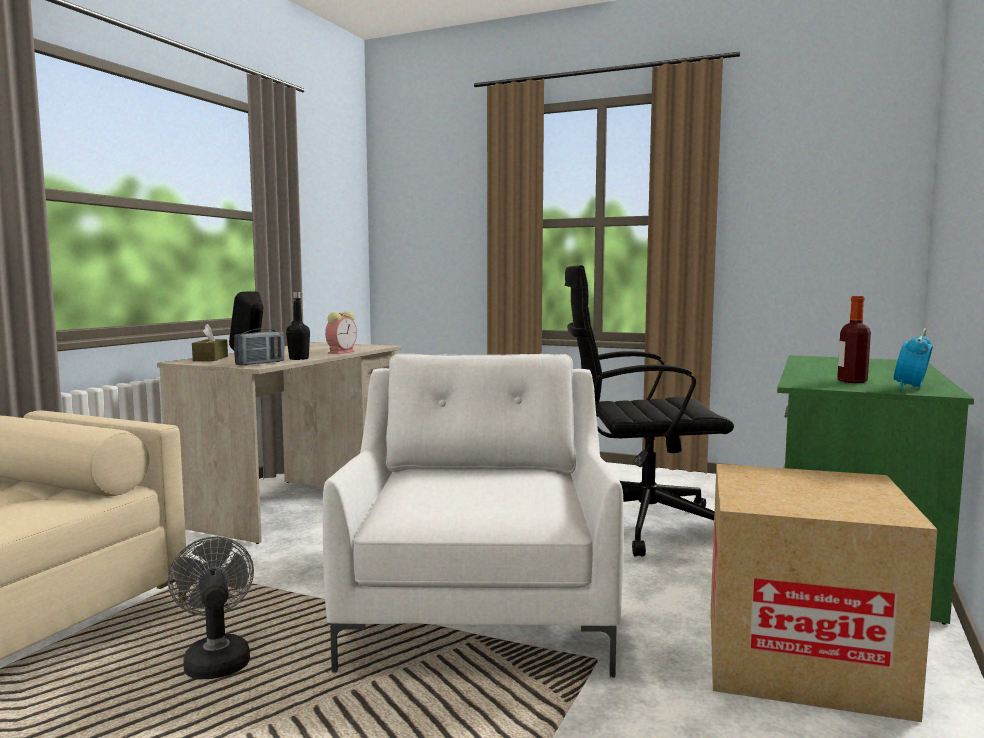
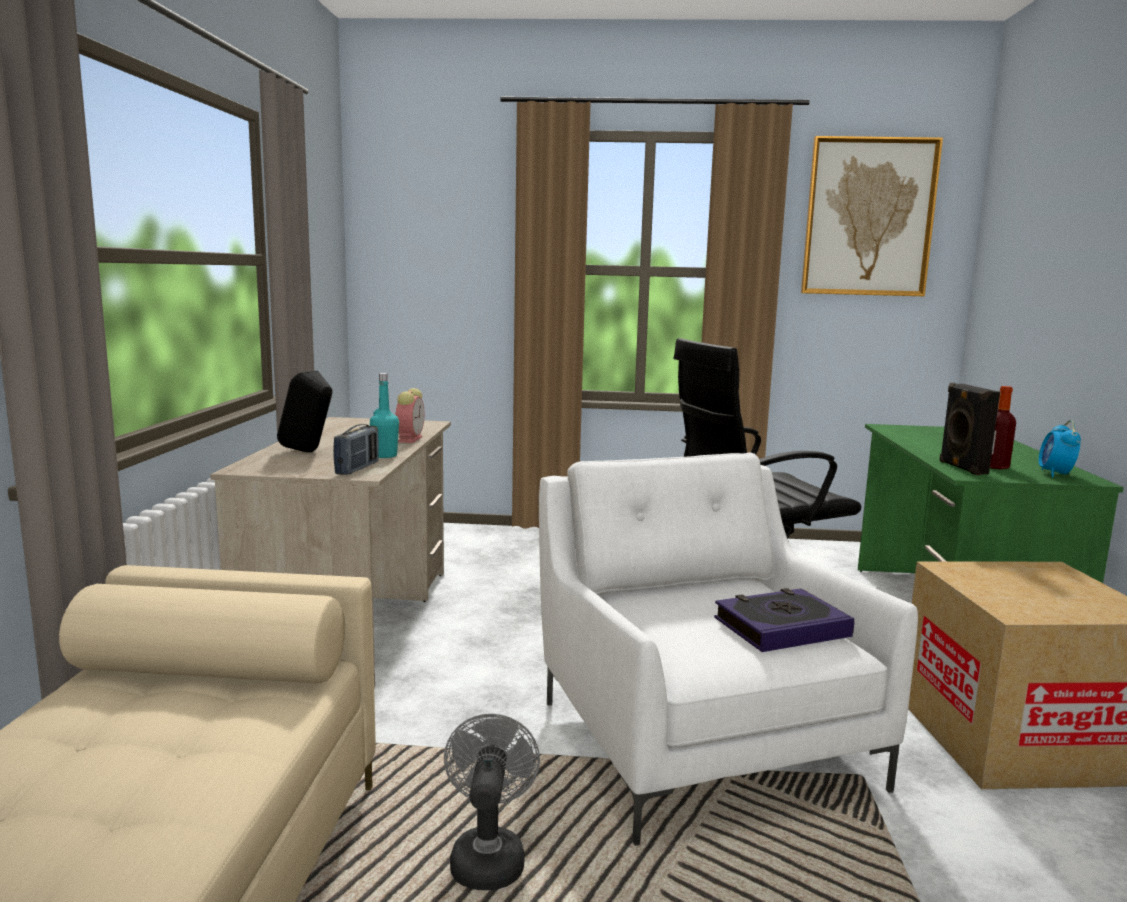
camera: 20 degrees left, 5 degrees up
grey fan [168,536,254,679] -> grey fan turned 45 degrees clockwise [444,714,540,890]
brown tissue box [192,324,228,361] -> none
black bottle [286,292,310,360] -> turquoise bottle [370,373,399,458]
none -> book [714,588,854,652]
none -> picture [801,136,943,296]
none -> black speaker [940,383,1000,475]

